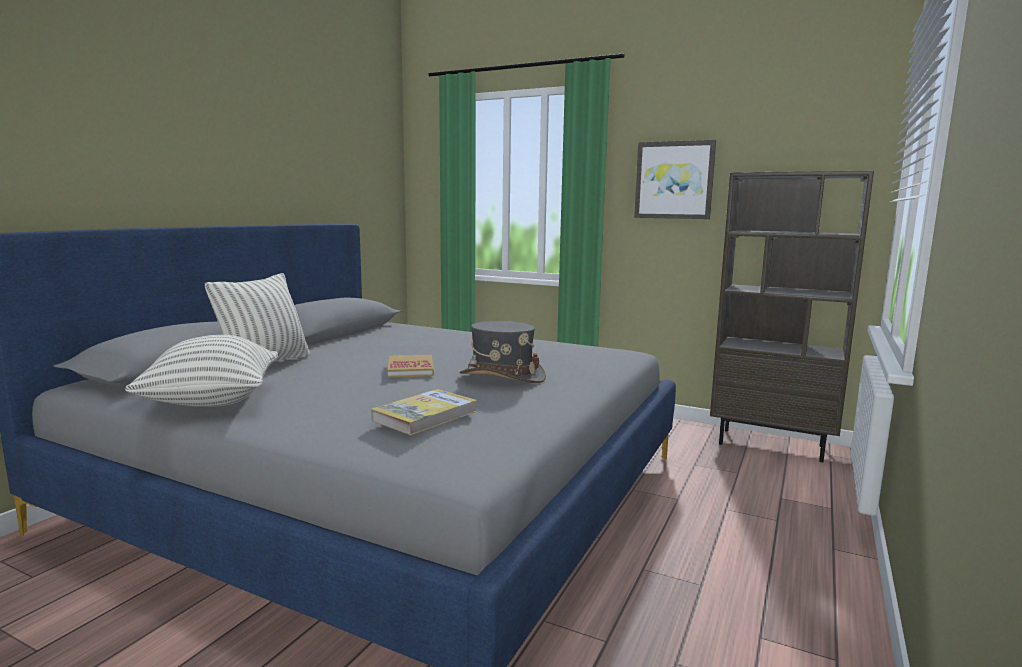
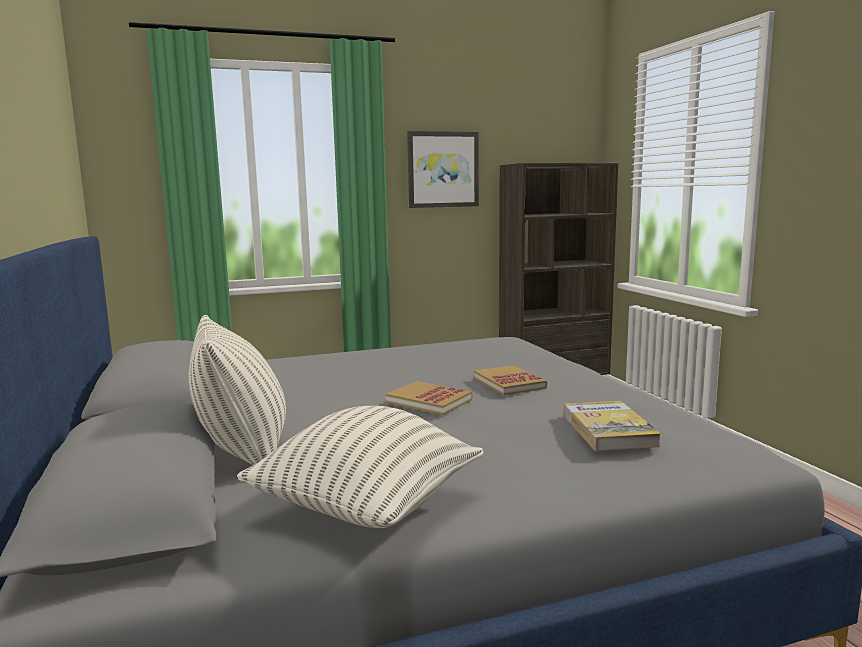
camera: 45 degrees left, 0 degrees up
grey hat [459,321,546,383] -> book [474,365,547,395]

